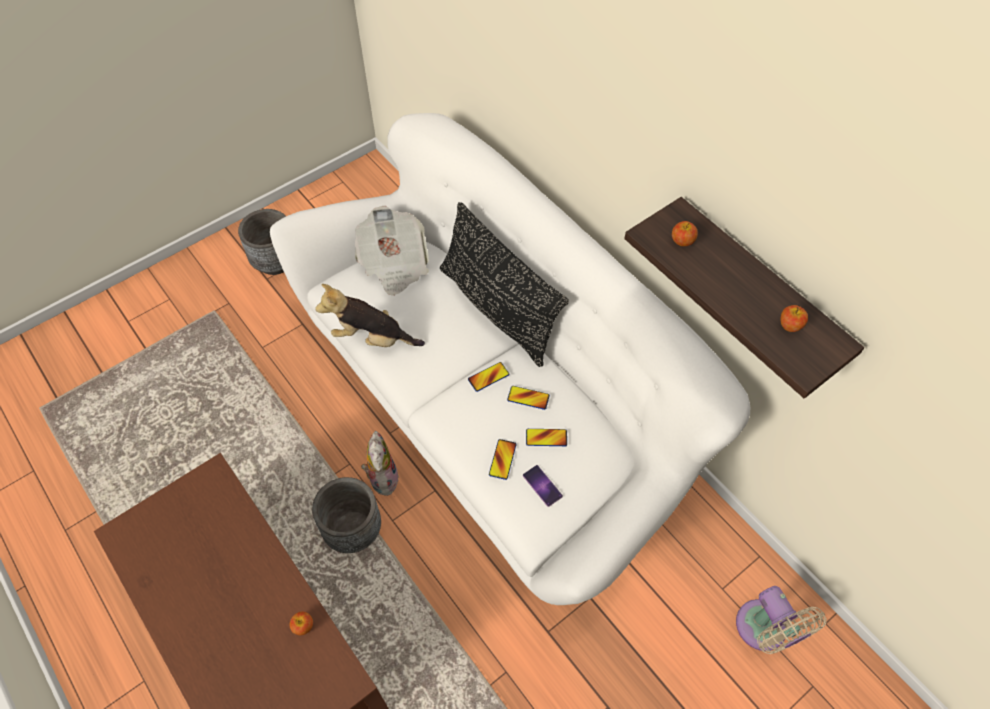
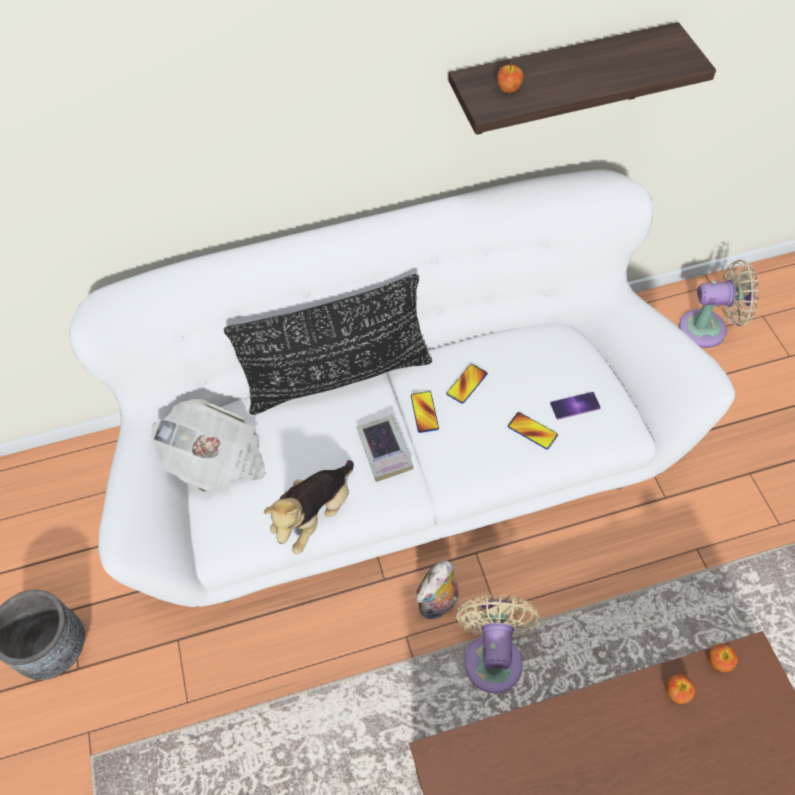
camera: 65 degrees left, 0 degrees up
grey planter [312,477,381,553] -> beige fan [456,594,540,693]
plush toy [361,431,399,496] -> plush toy turned 60 degrees counterclockwise [416,561,459,619]
phone [526,429,567,446] -> none
apple [780,305,808,332] -> apple moved to [708,644,738,672]
none -> book [356,415,414,482]

